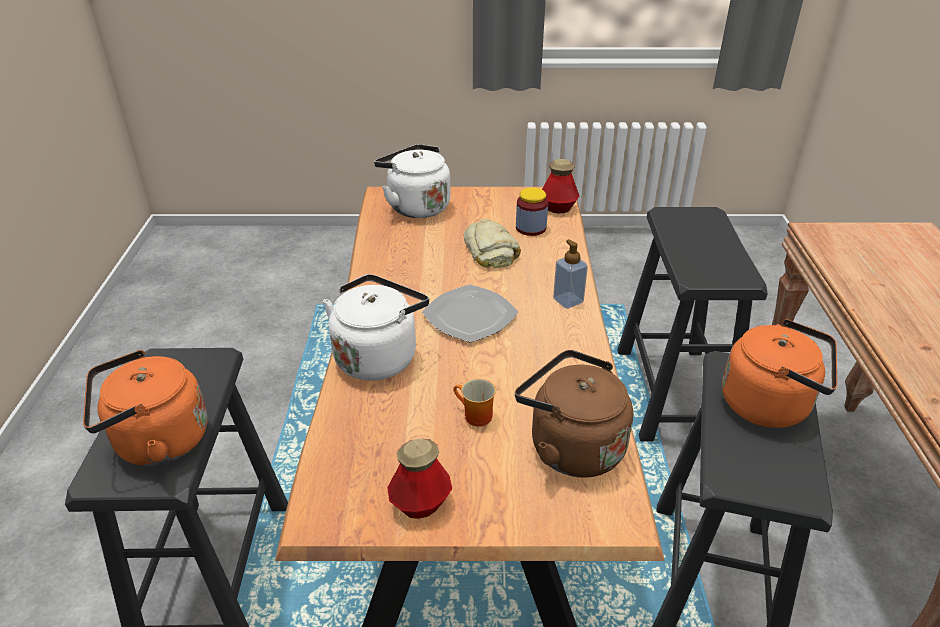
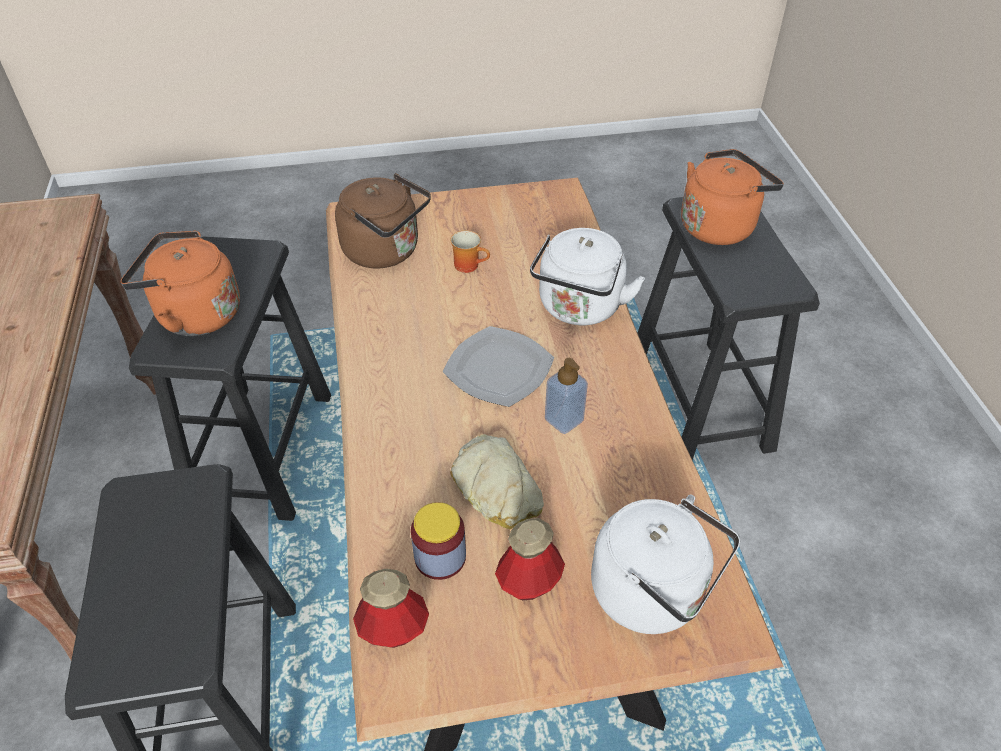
camera: 170 degrees right, 10 degrees up
bottle [387,438,452,519] -> bottle moved to [495,518,565,600]
soap dispenser [553,239,588,309] -> soap dispenser moved to [545,358,588,434]

